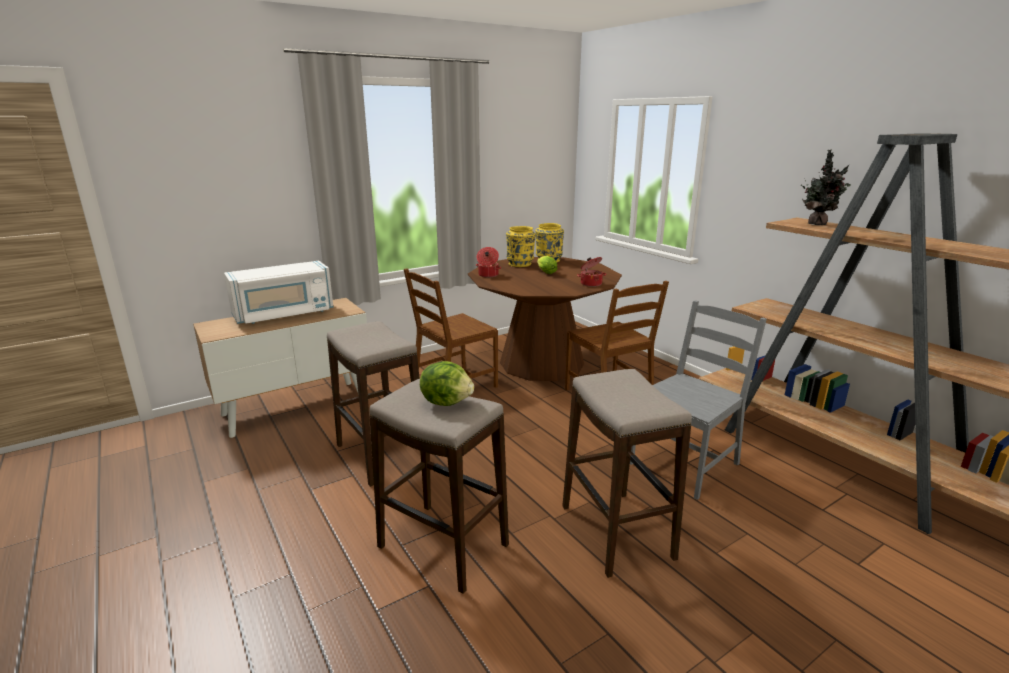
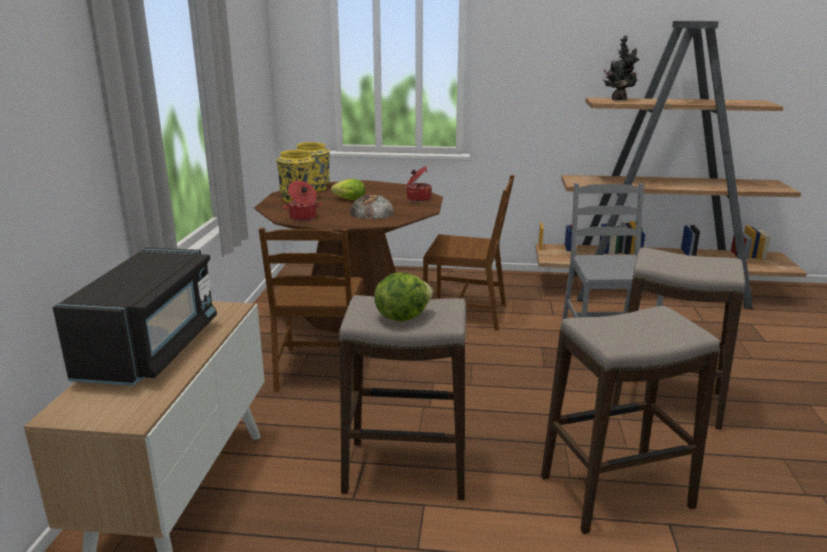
camera: 50 degrees left, 0 degrees up
white microwave [224,261,334,324] -> black microwave [53,248,217,386]
lettuce [420,361,474,406] -> lettuce moved to [374,273,433,322]
none -> bread [349,194,395,220]

